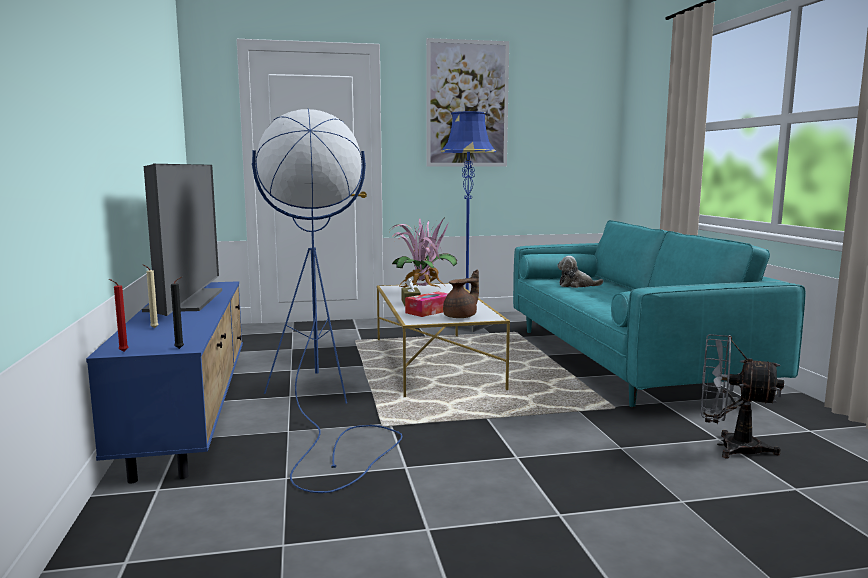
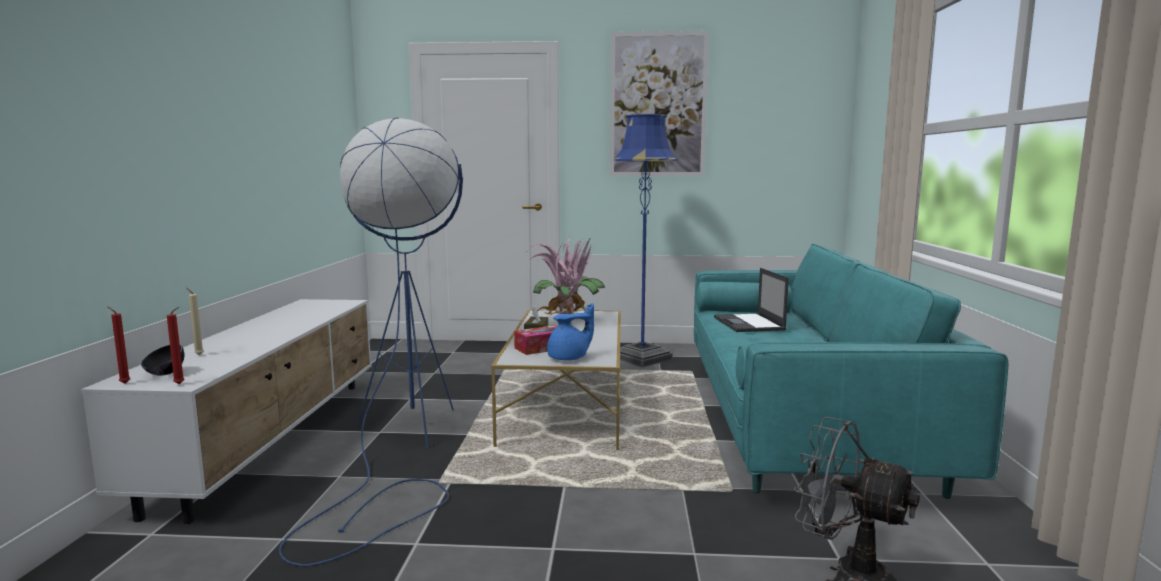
camera: 15 degrees right, 0 degrees up
blue tv stand [86,281,243,484] -> white tv stand [81,299,372,524]
television [142,164,222,316] -> none
black candle [171,276,184,349] -> red candle [167,307,185,385]
brown teapot [443,270,479,318] -> blue teapot [547,303,594,360]
plush toy [557,256,604,288] -> laptop [714,268,789,332]
none -> black bowl [141,345,185,375]

